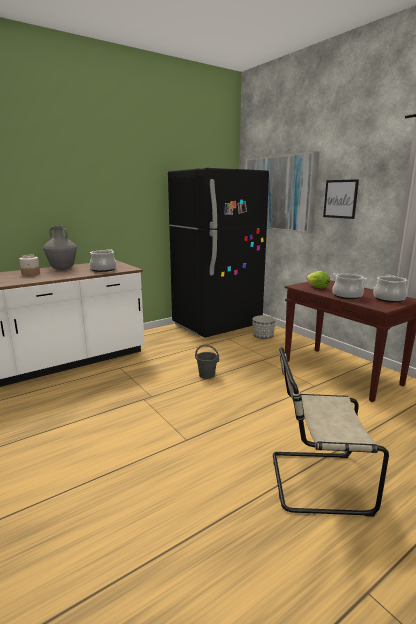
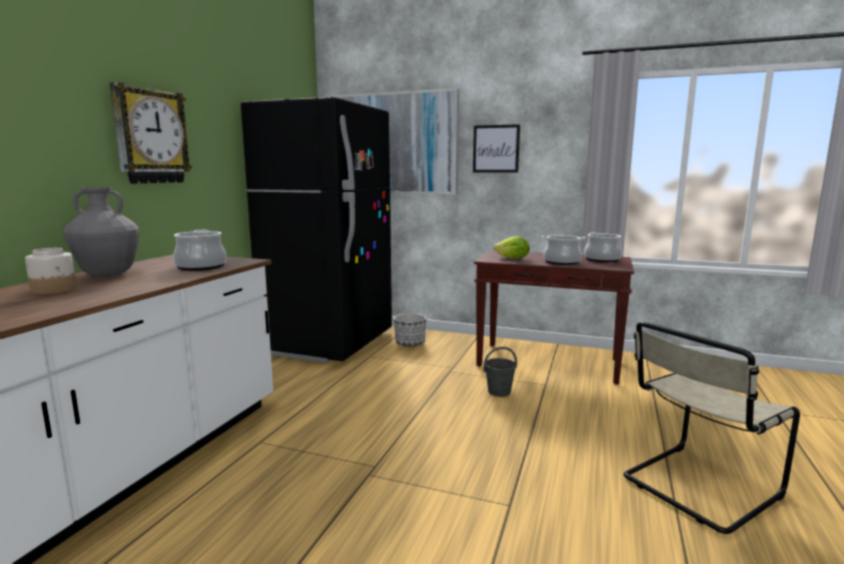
camera: 35 degrees left, 5 degrees down
grey bucket [195,345,219,379] -> grey bucket moved to [483,347,517,397]
none -> wall clock [110,82,192,184]

